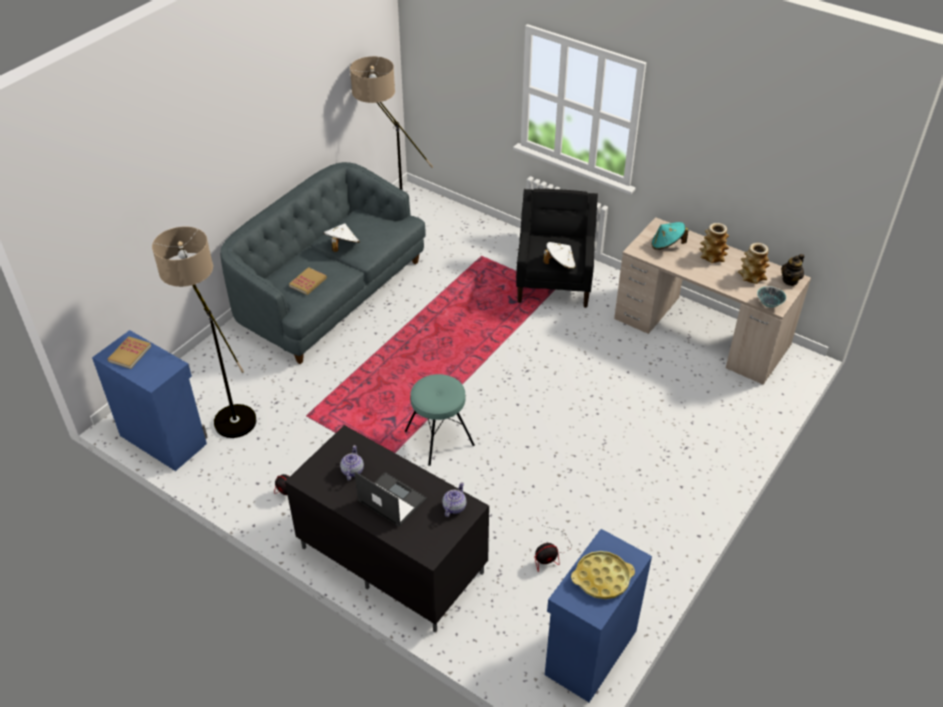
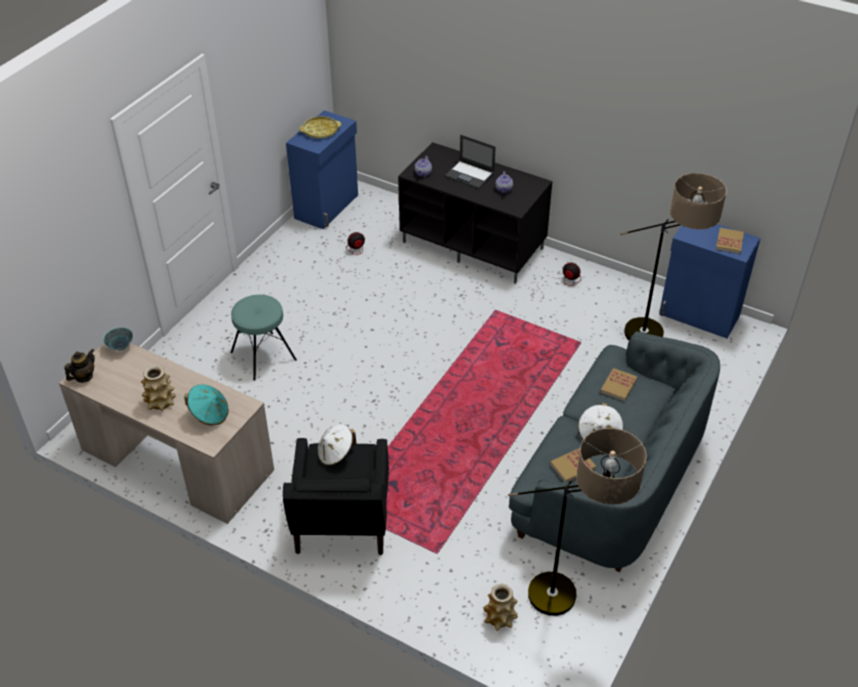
camera: 175 degrees right, 0 degrees up
turquoise stool [404,374,475,466] -> turquoise stool moved to [230,295,297,381]
vase [738,243,770,284] -> vase moved to [483,584,518,631]
none -> book [550,448,596,482]

